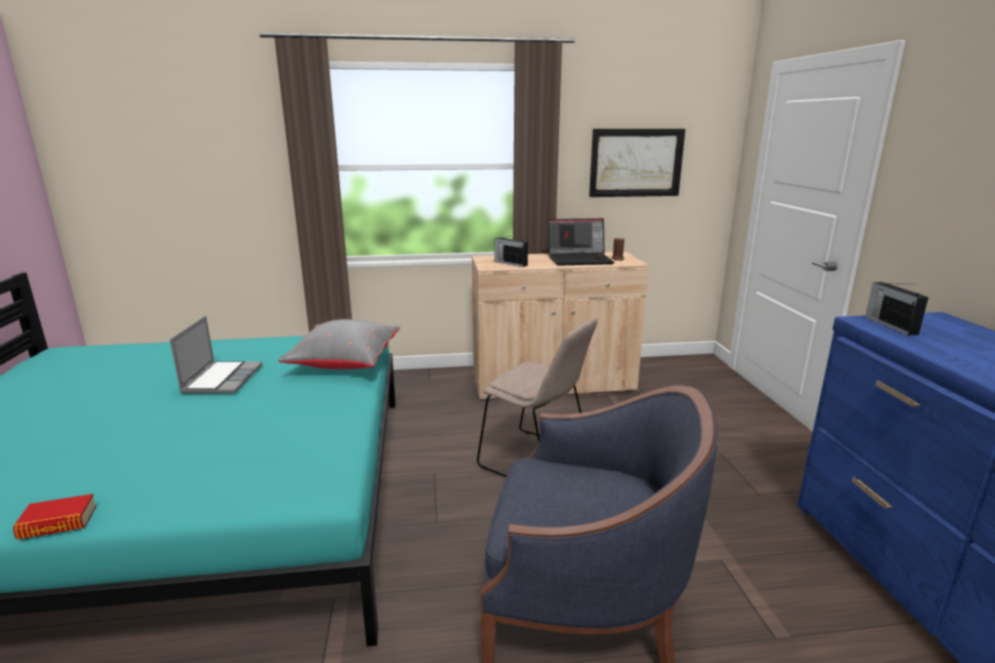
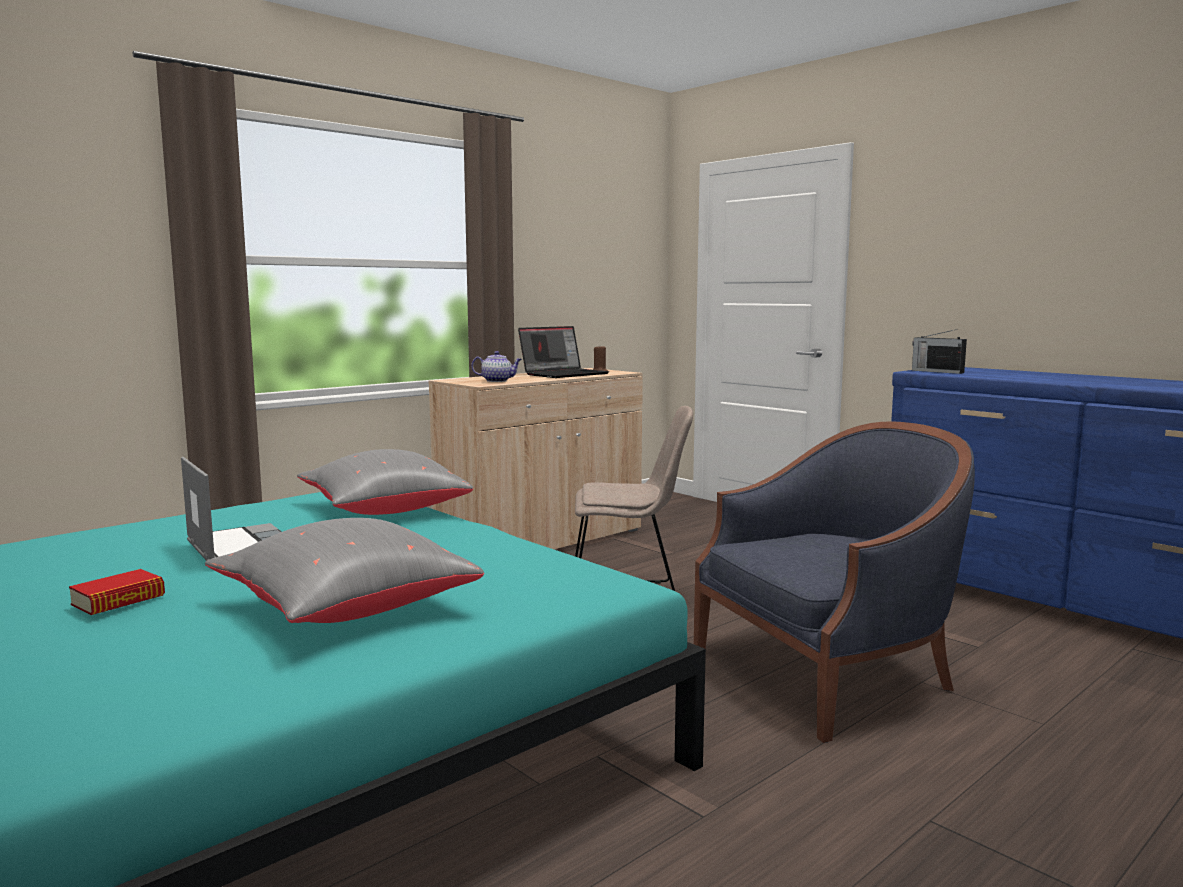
camera: 35 degrees left, 10 degrees down
book [13,494,96,539] -> book moved to [69,569,165,615]
radio [494,234,528,267] -> teapot [471,351,522,382]
picture [589,129,685,197] -> none
none -> grey pillow [205,518,484,623]

